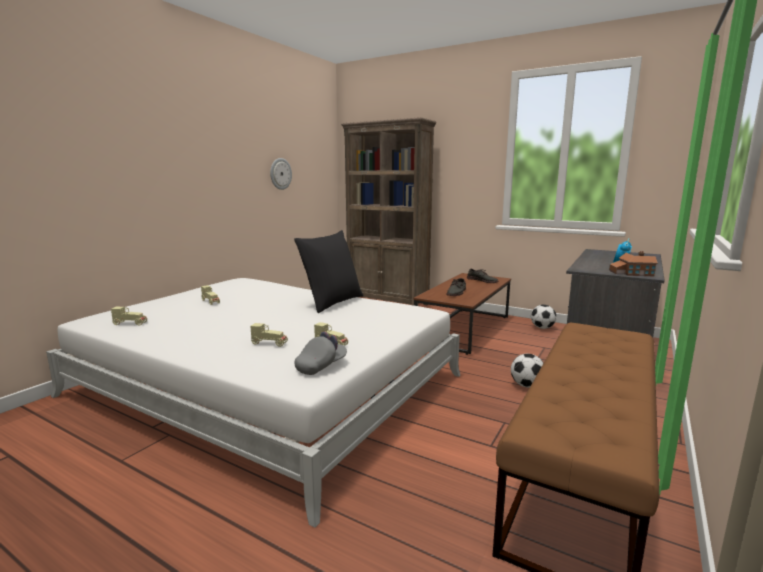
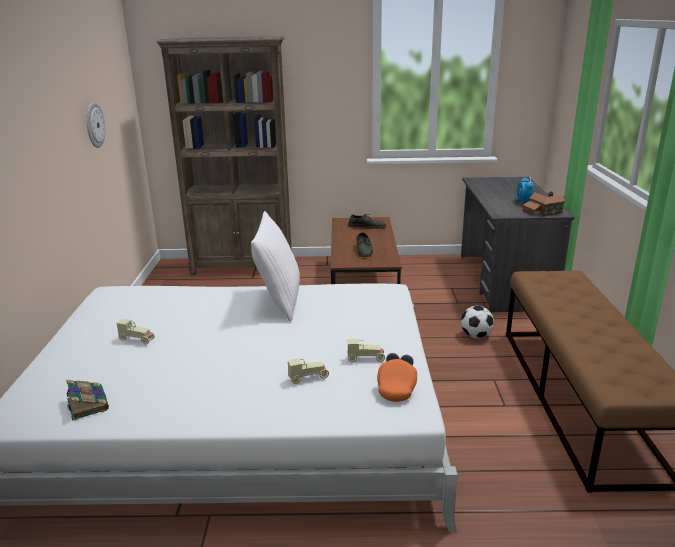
camera: 30 degrees left, 10 degrees up
beige toy car [111,307,147,325] -> book [66,380,109,421]
black pillow [294,230,363,313] -> white pillow [251,211,300,322]
grey cap [295,332,347,375] -> orange cap [377,353,417,402]
football [531,305,557,329] -> none

